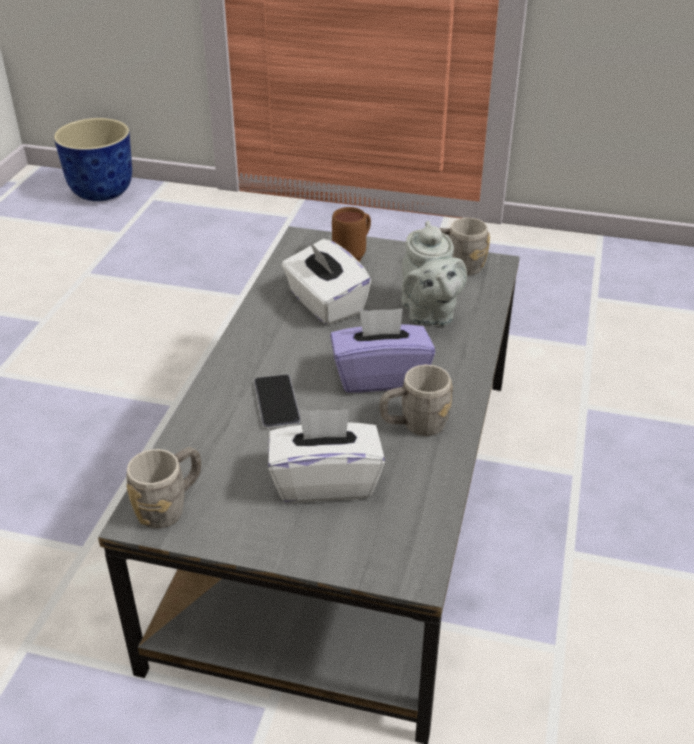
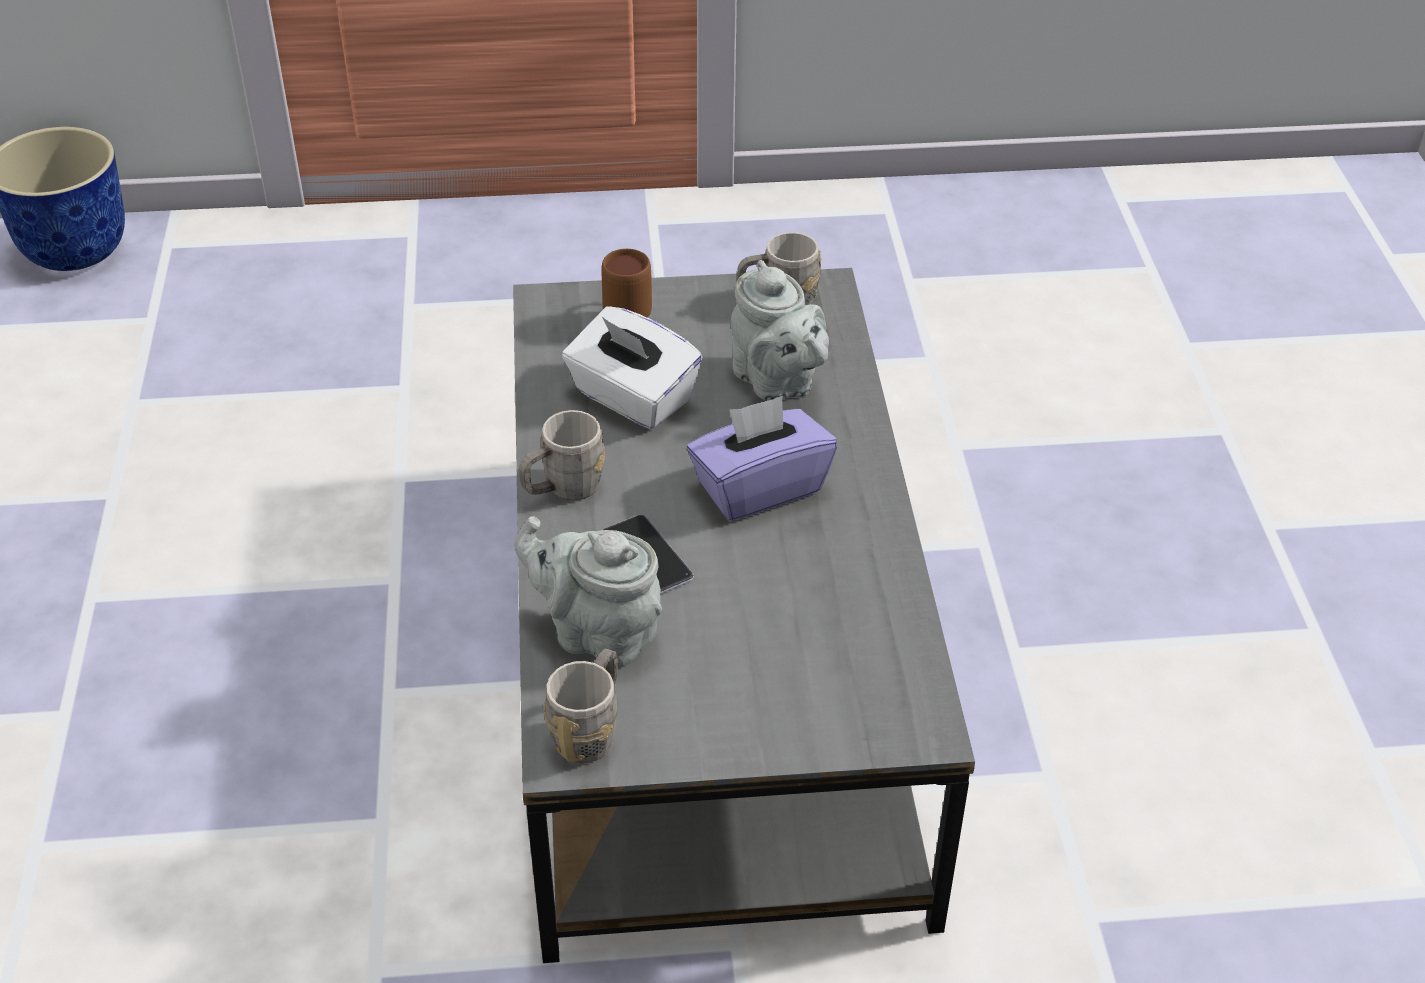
camera: 20 degrees left, 5 degrees up
white tissue box [268,409,385,503] -> none
grey mug [380,365,453,436] -> grey mug moved to [519,410,605,500]
none -> grey teapot [514,516,662,668]

